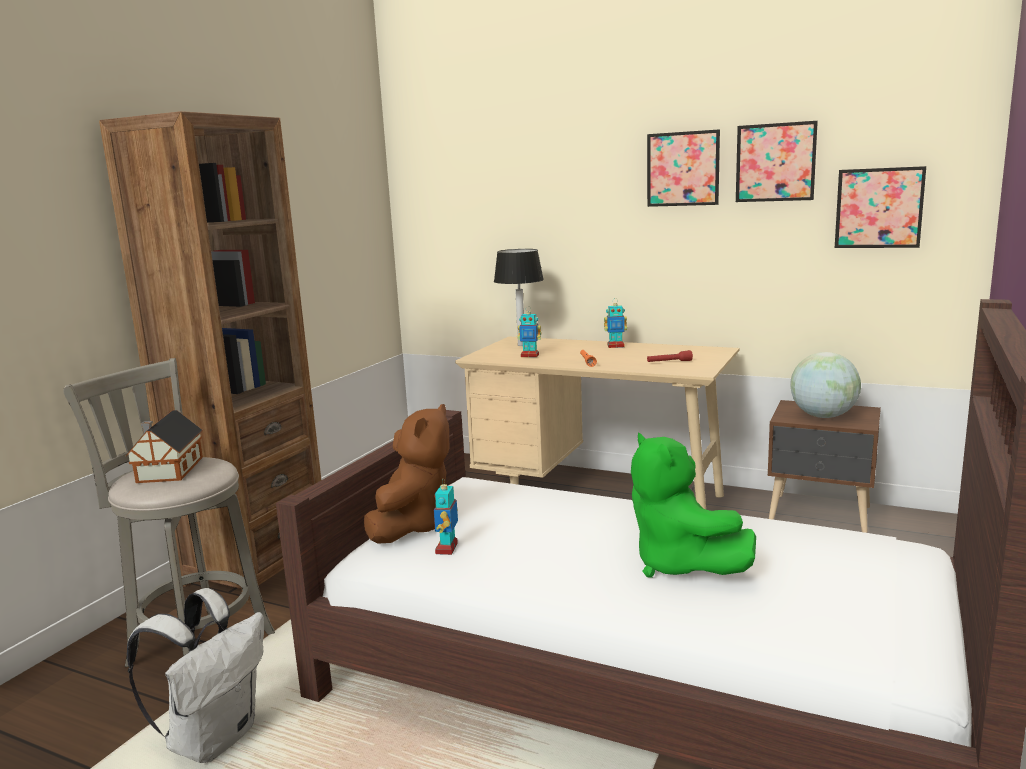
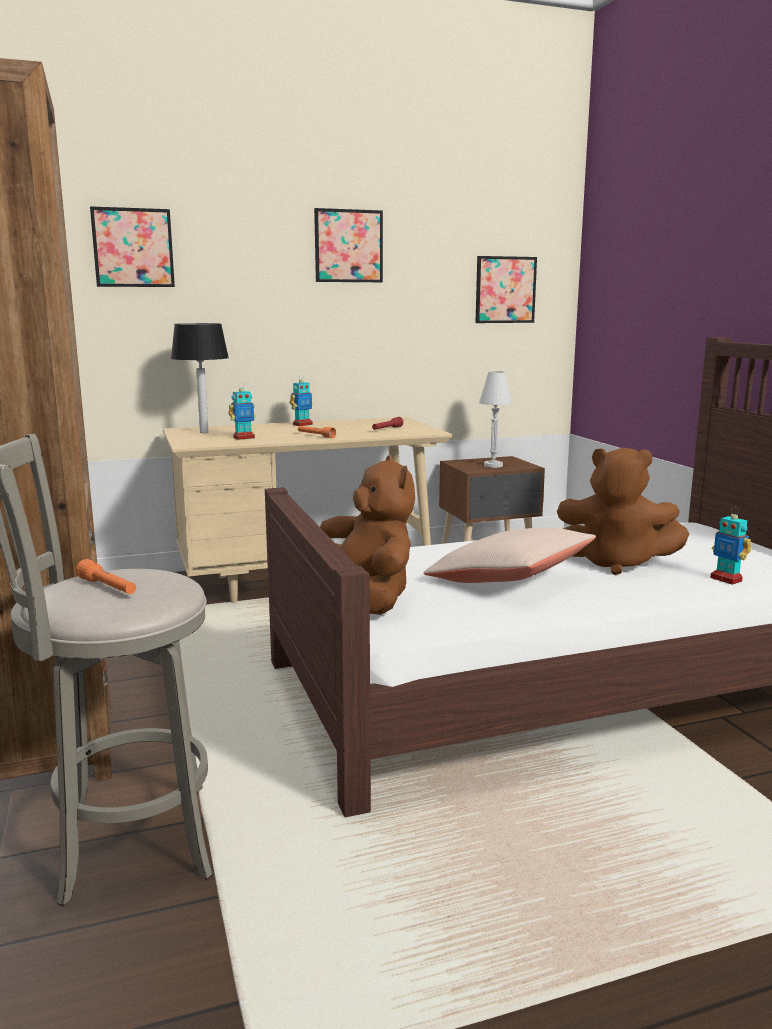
camera: 45 degrees left, 0 degrees up
toy house [126,410,203,483] -> orange flashlight [76,559,136,594]
white backpack [127,588,264,763] -> none
toy robot [434,477,458,555] -> toy robot moved to [710,507,751,585]
green plush toy [631,433,756,578] -> brown plush toy [557,448,689,575]
picture [736,121,818,202] -> picture moved to [90,206,175,287]
globe [790,352,861,418] -> white table lamp [479,371,512,468]
none -> beige pillow [423,528,596,583]

